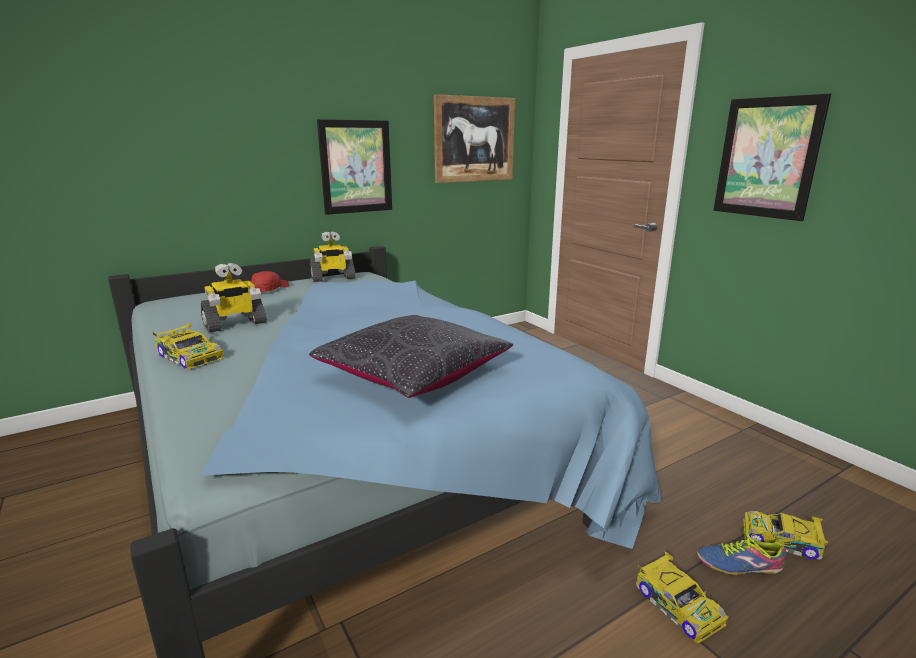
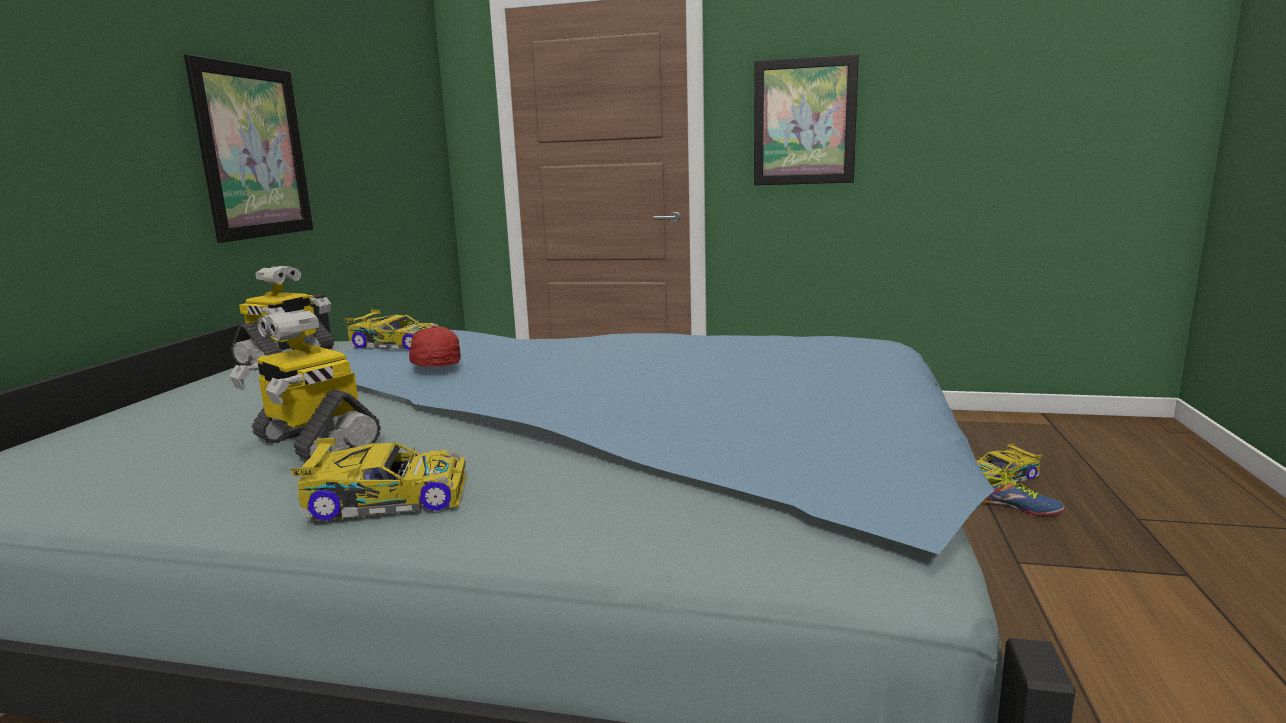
camera: 45 degrees left, 5 degrees down
toy robot [201,262,267,333] -> toy robot turned 120 degrees clockwise [230,310,381,460]
red cap [251,271,289,292] -> red cap moved to [409,326,461,367]
black pillow [309,315,513,398] -> none
picture [434,94,515,183] -> none
toy car [636,552,728,644] -> toy car moved to [344,310,439,350]
shoe [697,528,786,575] -> shoe turned 105 degrees counterclockwise [981,471,1064,516]

